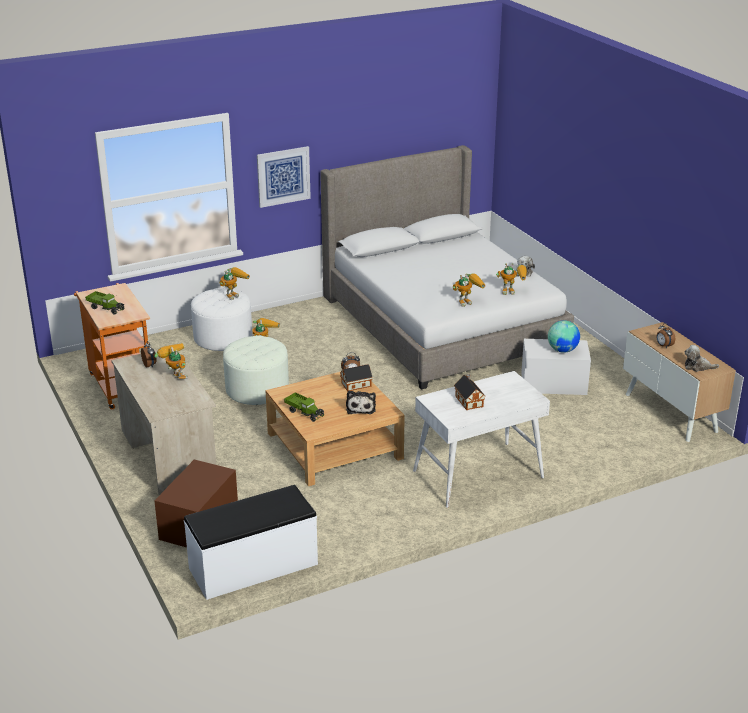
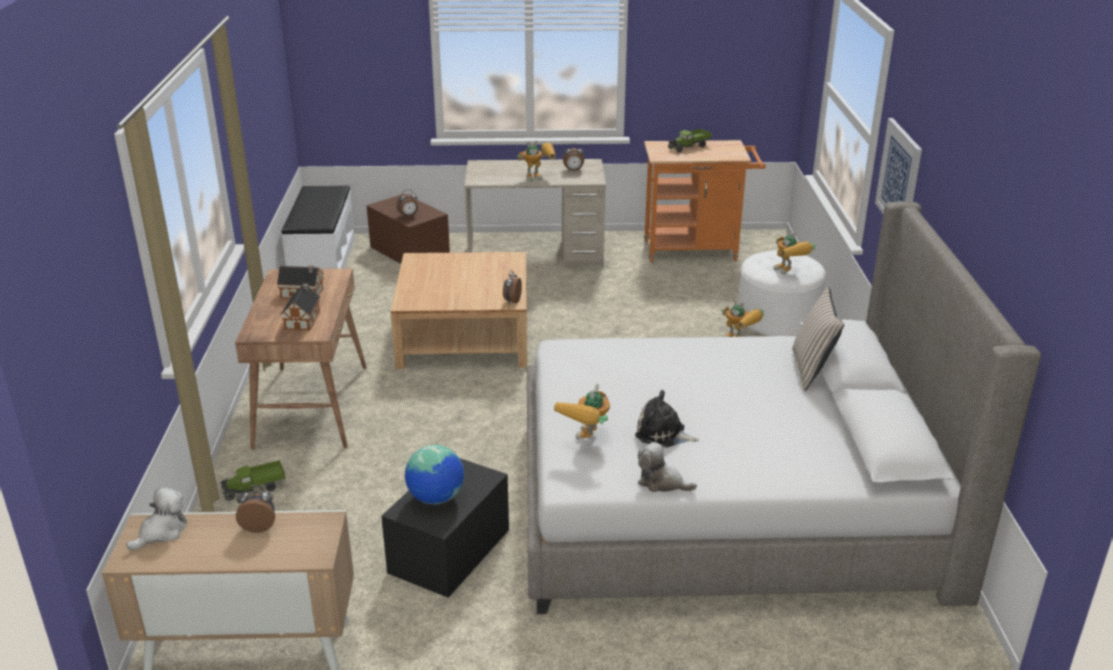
camera: 115 degrees right, 0 degrees up
white ottoman [223,335,289,405] -> none
toy truck [284,392,325,422] -> toy truck moved to [221,460,285,501]
toy house [340,364,373,391] -> toy house moved to [281,283,320,331]
plush toy [346,391,376,414] -> plush toy moved to [635,390,699,448]
white desk [413,371,550,508] -> brown desk [235,268,367,450]
toy robot [453,273,486,307] -> none
white storage box [521,339,591,395] -> black storage box [381,458,509,598]
none -> alarm clock [396,190,418,217]
none -> beige pillow [792,287,844,391]

